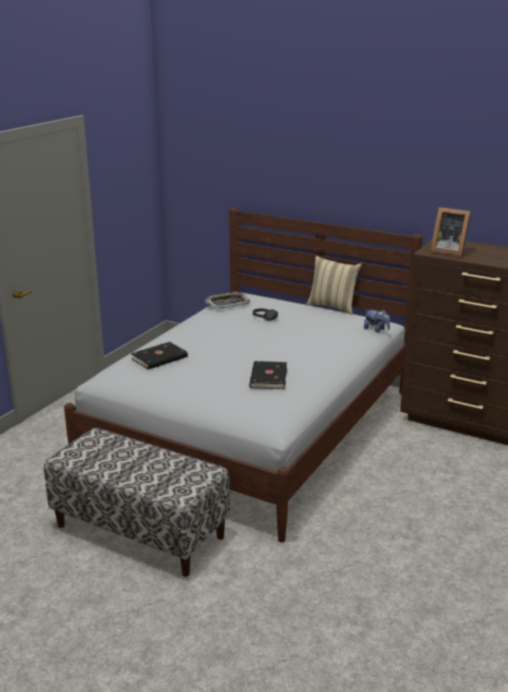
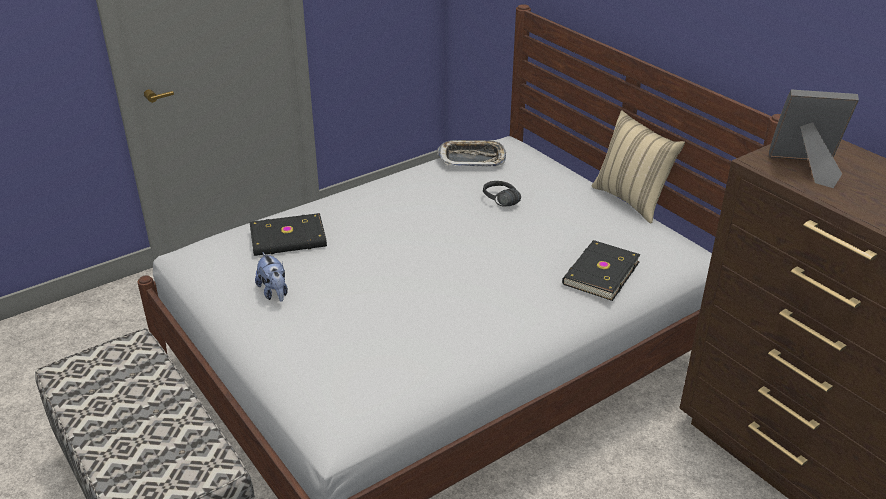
camera: 25 degrees right, 10 degrees up
black book [249,361,287,389] -> black book moved to [562,240,641,301]
plush toy [364,309,390,333] -> plush toy moved to [255,252,288,302]
picture frame [431,207,471,256] -> picture frame turned 135 degrees clockwise [769,90,859,188]

